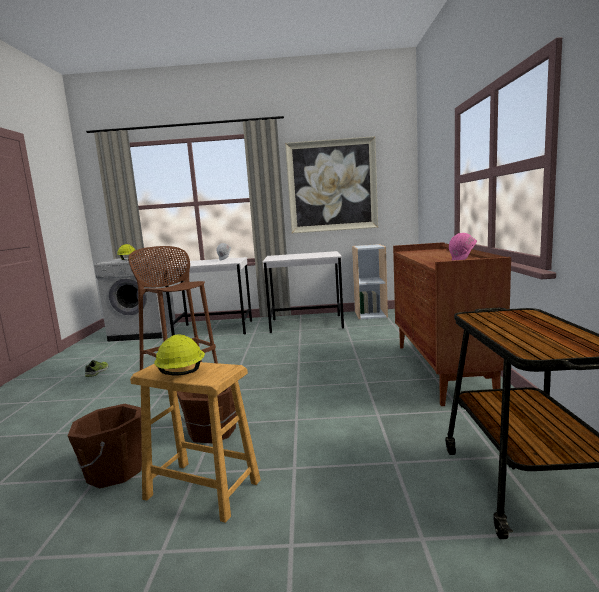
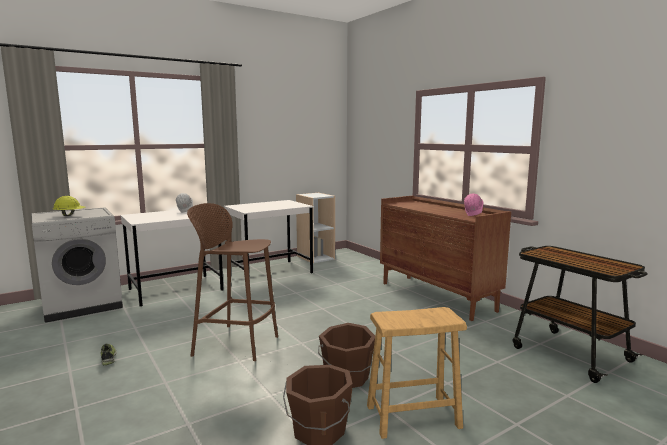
camera: 35 degrees left, 0 degrees up
yellow hard hat [154,335,205,375] -> none
picture [285,136,378,233] -> none

